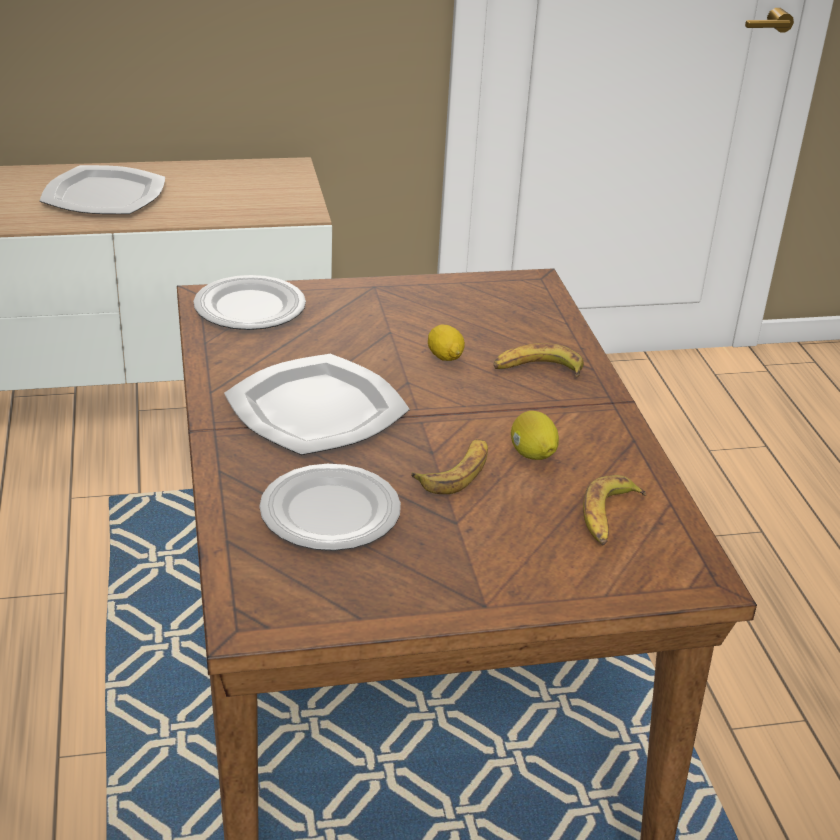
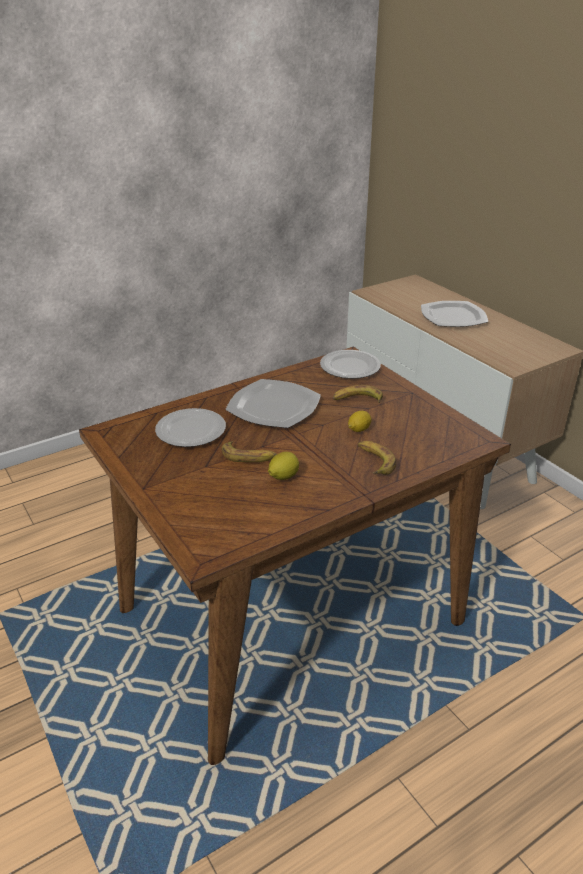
camera: 70 degrees right, 0 degrees up
banana [583,475,647,545] -> banana moved to [333,385,383,403]

